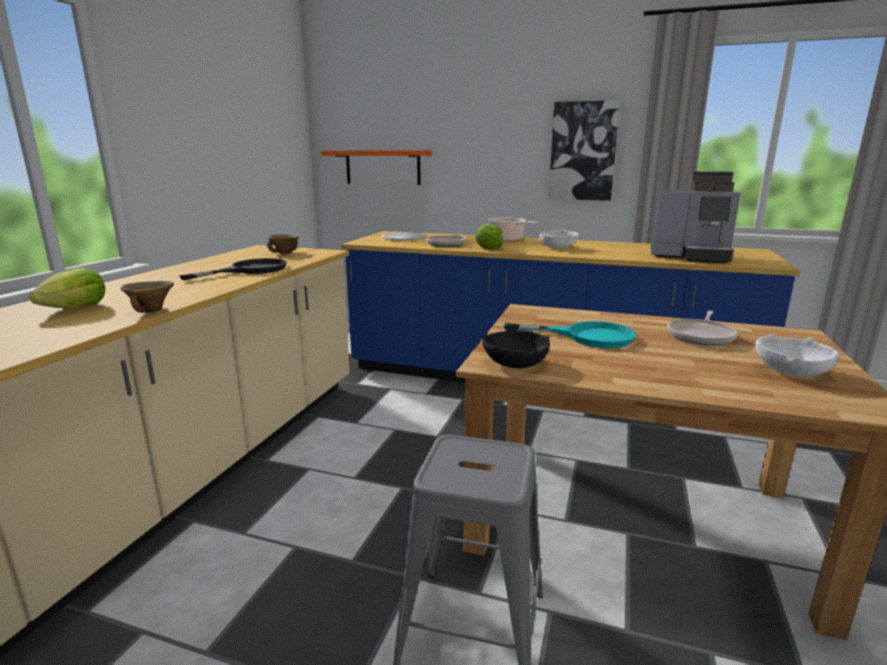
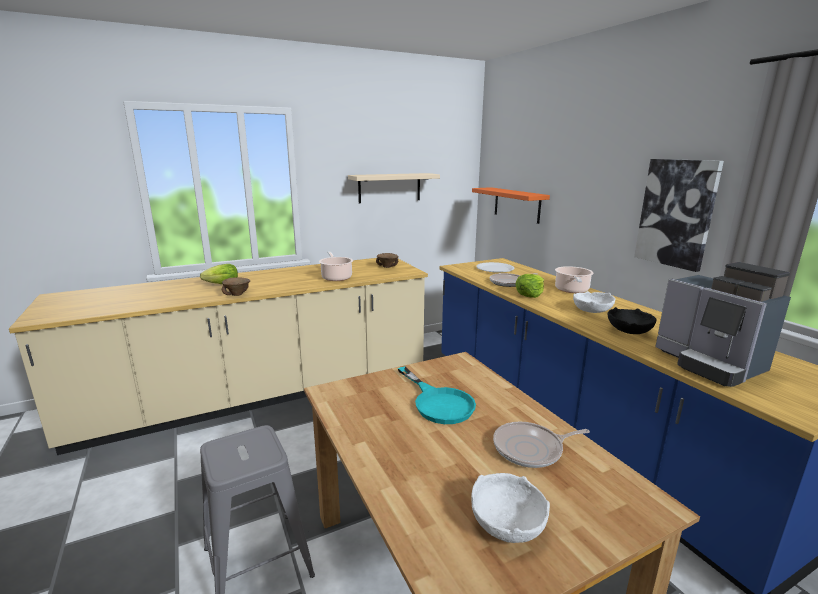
camera: 45 degrees right, 0 degrees up
black frying pan [180,258,287,280] -> cooking pot [319,251,353,281]
black bowl [482,328,550,368] -> black bowl moved to [608,307,656,334]
none -> beige shelf [348,173,440,203]

